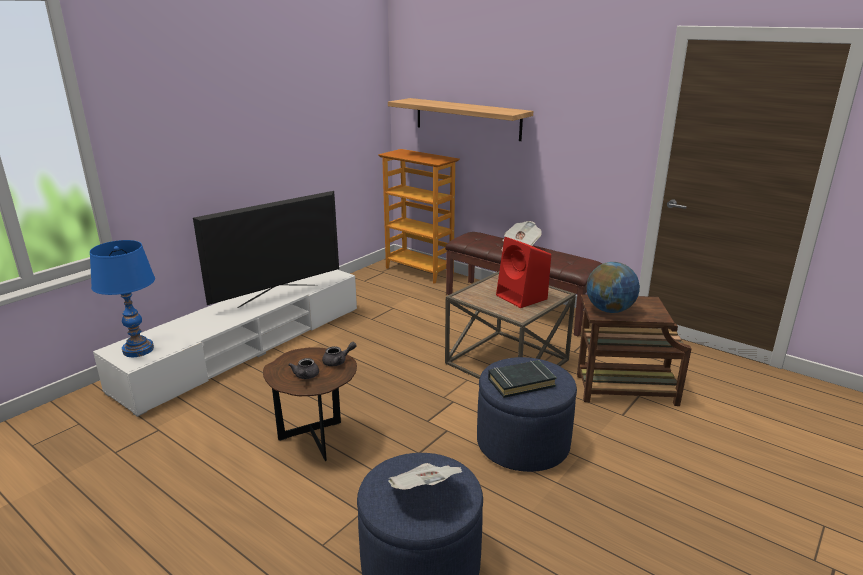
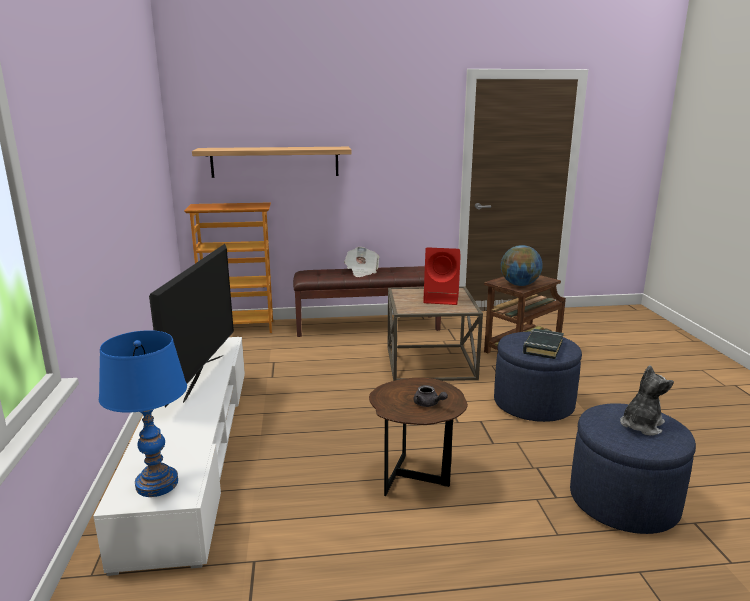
camera: 45 degrees left, 5 degrees down
grey teapot [322,342,357,366] -> none
newspaper [388,463,463,489] -> plush toy [620,365,674,436]

